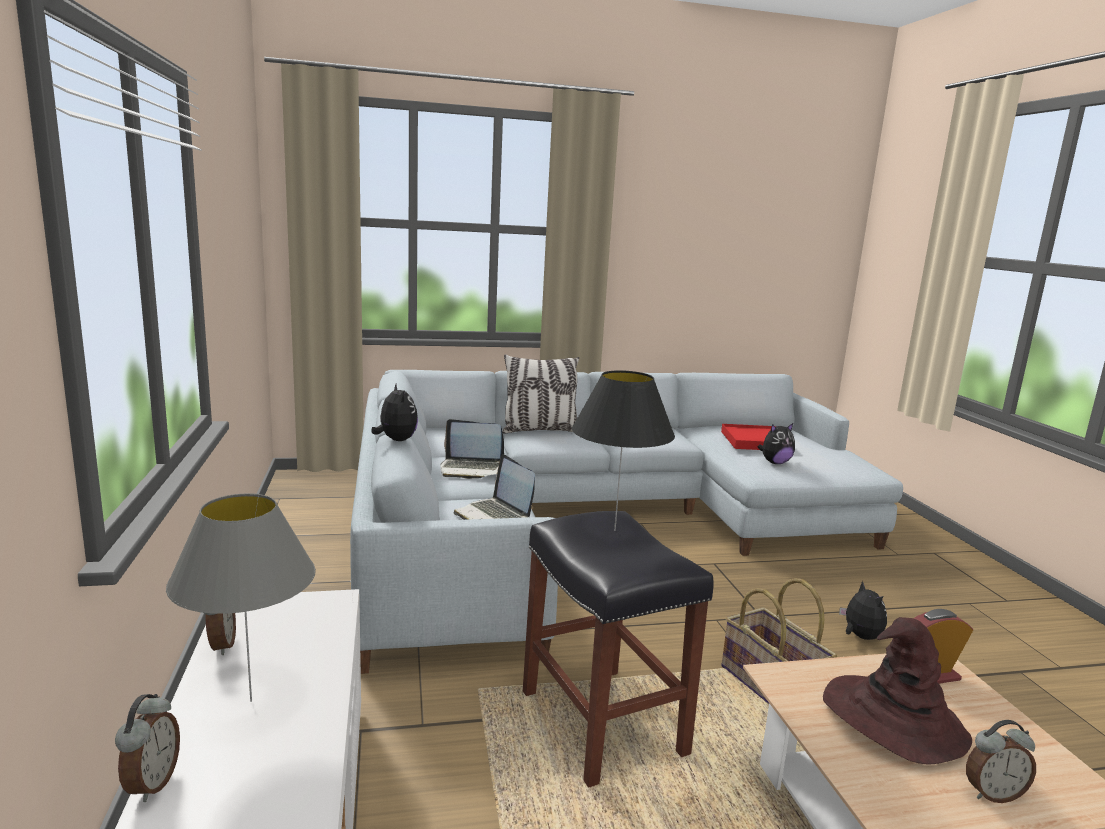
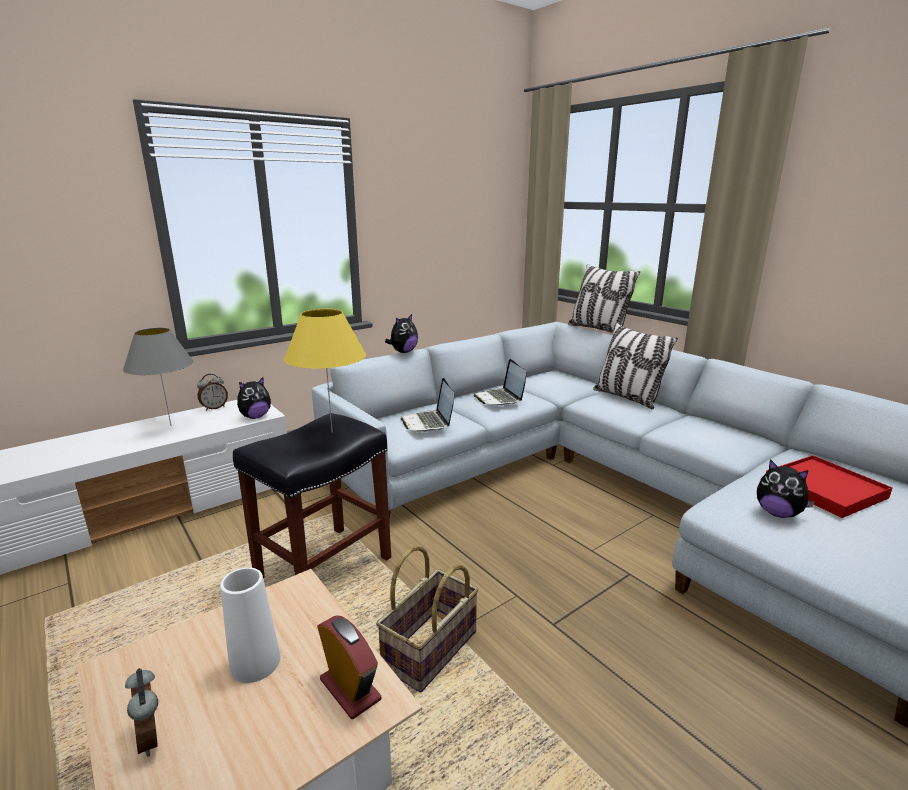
camera: 65 degrees right, 5 degrees up
alarm clock [115,694,180,802] -> none
laptop [454,454,535,520] -> laptop turned 45 degrees counterclockwise [400,378,454,432]
black table lamp [572,370,675,531] -> yellow table lamp [284,309,366,433]
brown hat [823,617,972,764] -> white vase [220,567,280,683]
plush toy [839,581,887,640] -> plush toy moved to [237,377,271,419]
none -> pillow [568,264,640,333]

